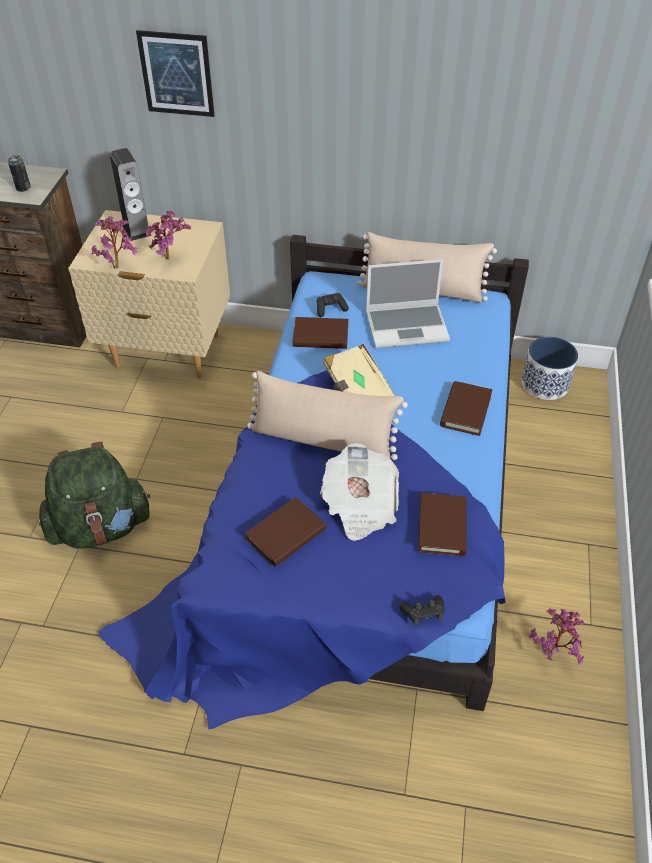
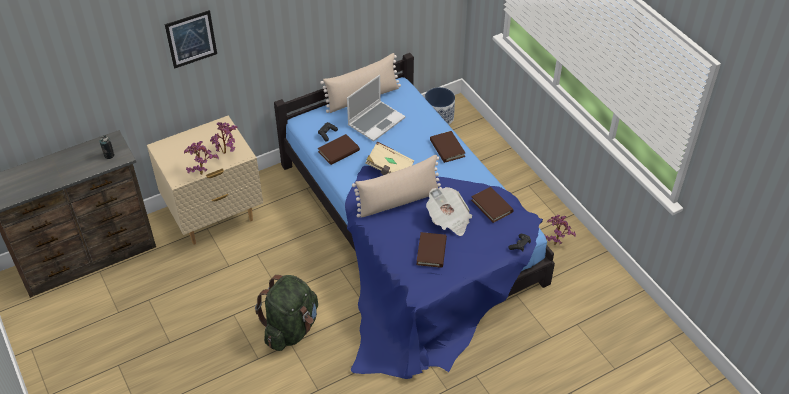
camera: 40 degrees left, 0 degrees up
speaker [109,148,152,241] -> none

